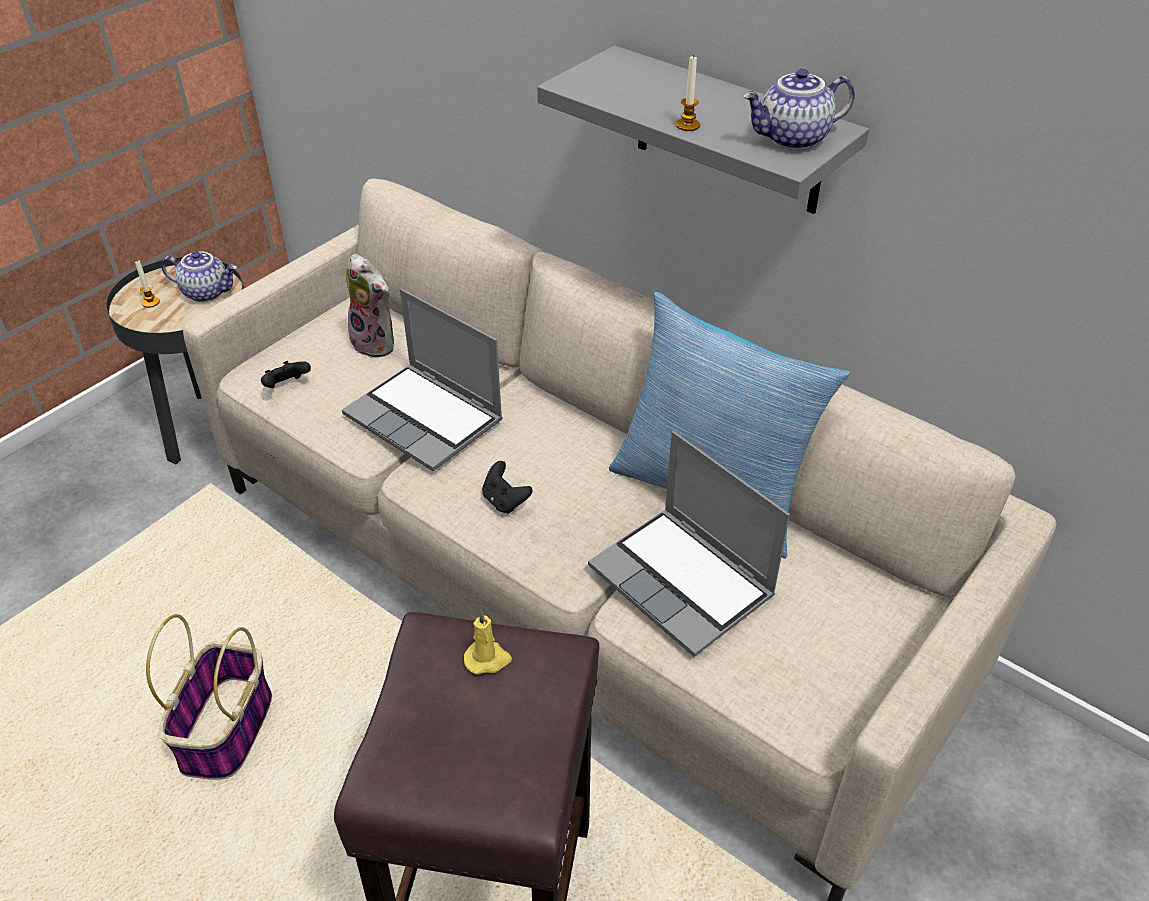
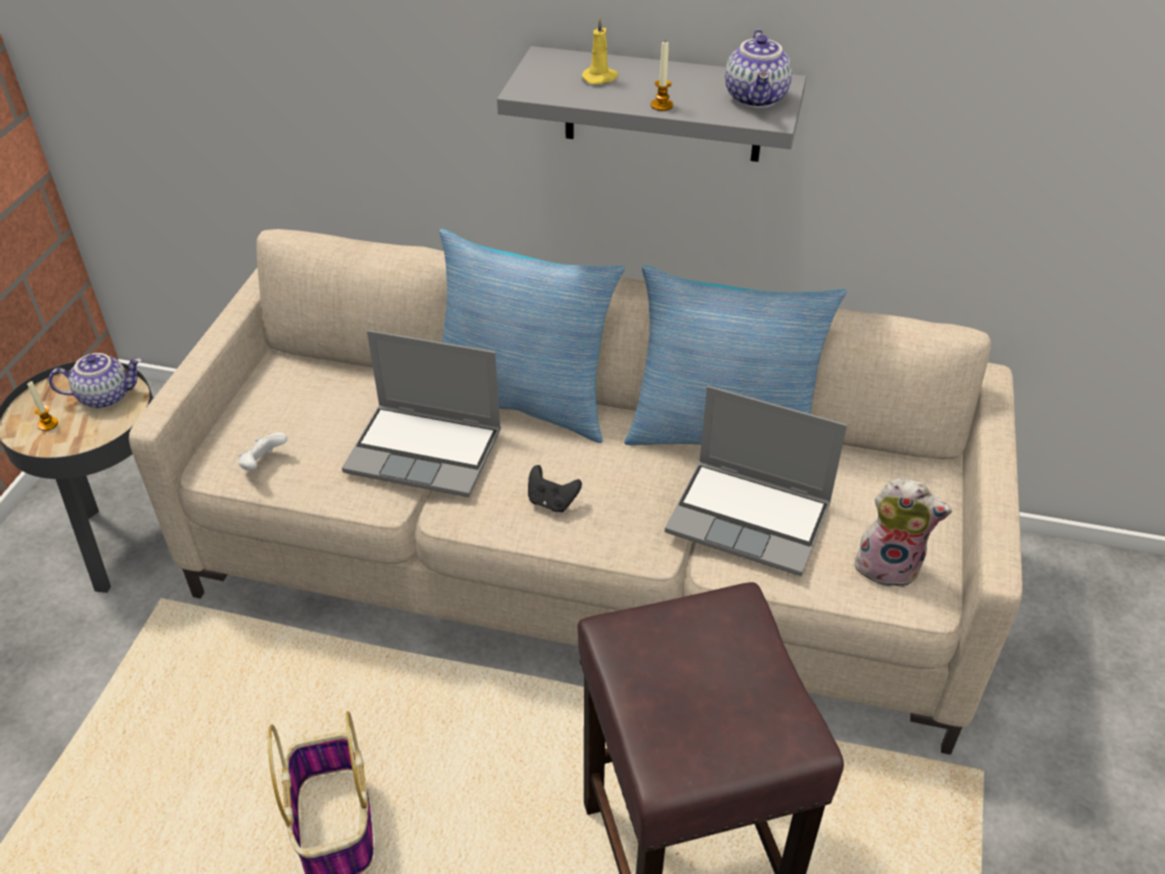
camera: 25 degrees left, 0 degrees up
black game controller [261,361,311,388] -> white game controller [238,432,287,471]
plush toy [346,254,394,358] -> plush toy moved to [854,478,952,588]
yellow candle [464,611,512,674] -> yellow candle moved to [582,17,619,84]
teapot [743,69,855,150] -> teapot turned 45 degrees counterclockwise [725,29,792,108]
none -> pillow [439,229,625,443]

